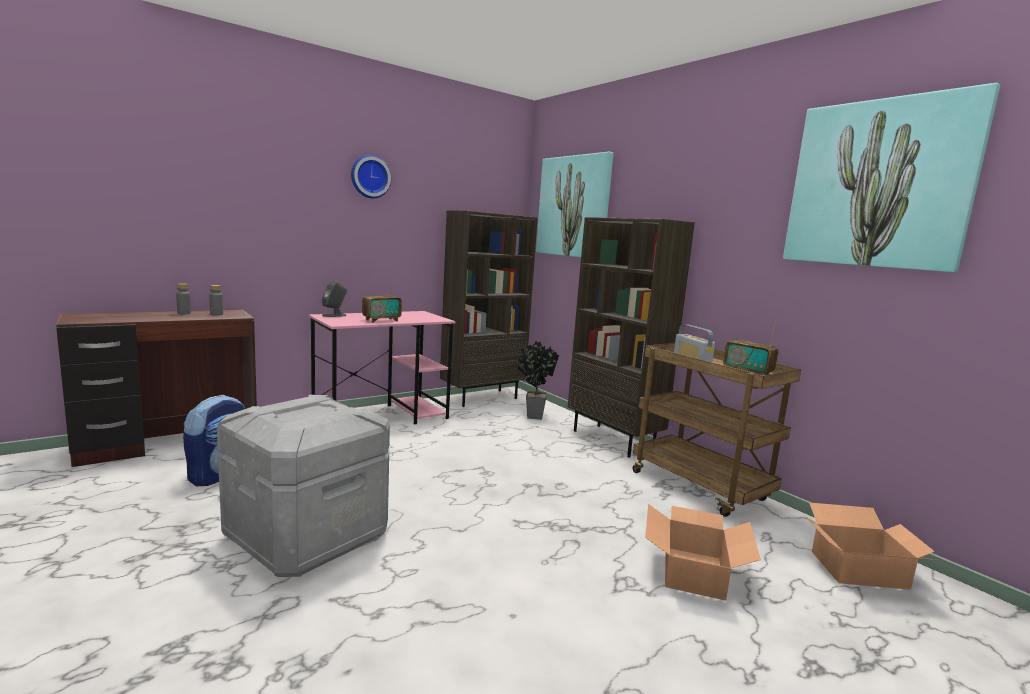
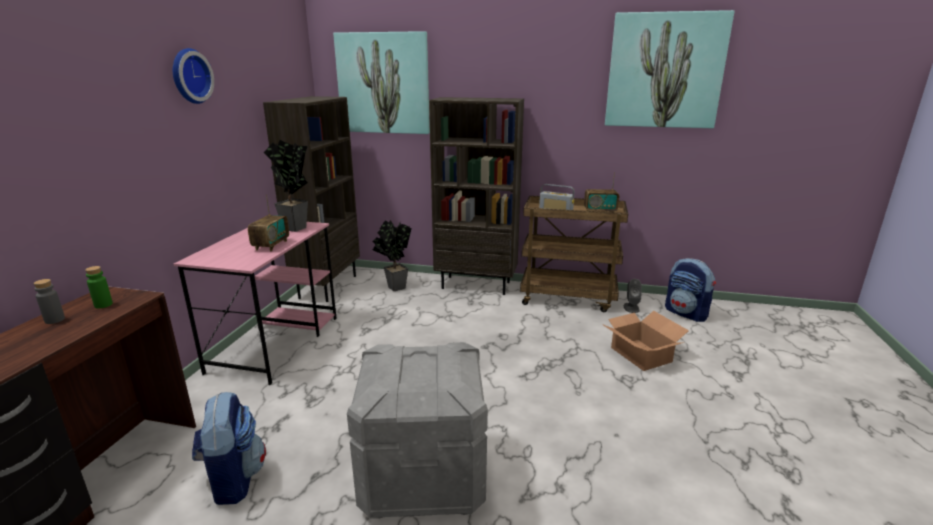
camera: 40 degrees left, 10 degrees up
grey bottle [209,285,223,316] -> green bottle [85,266,113,308]
grey speaker [322,280,347,317] -> grey speaker moved to [624,279,642,313]
cardboard box [805,502,937,590] -> backpack [665,258,716,322]
none -> potted plant [264,140,308,232]

